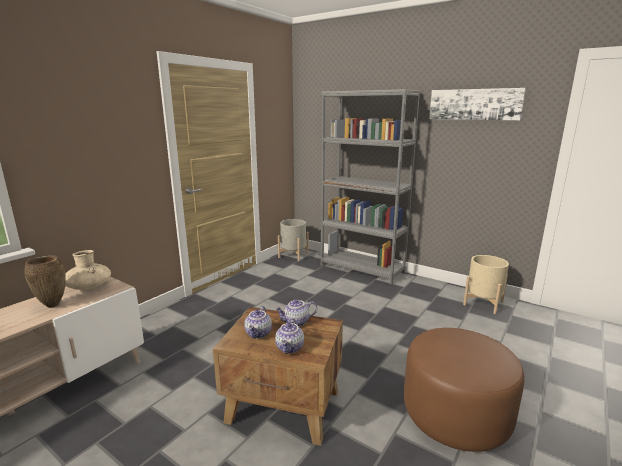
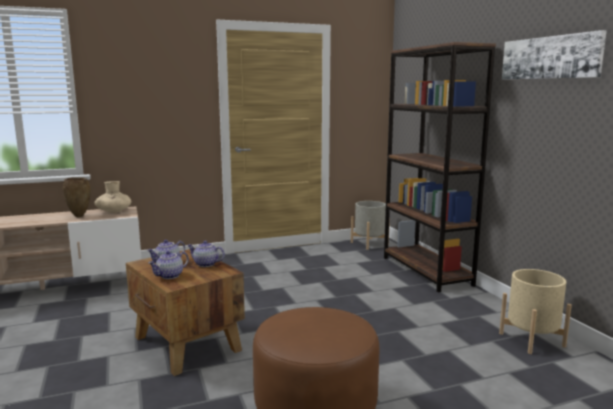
camera: 35 degrees right, 5 degrees down
grey bookcase [321,89,420,285] -> brown bookcase [384,42,496,292]

